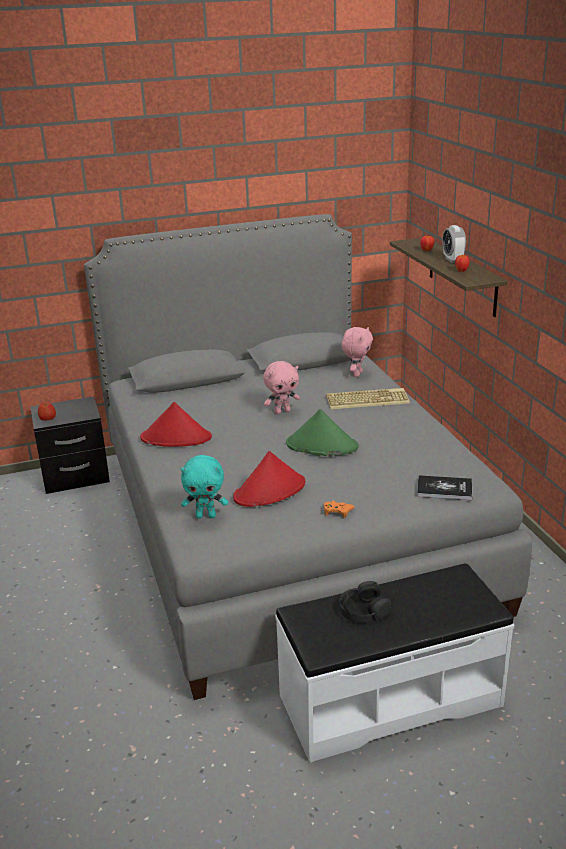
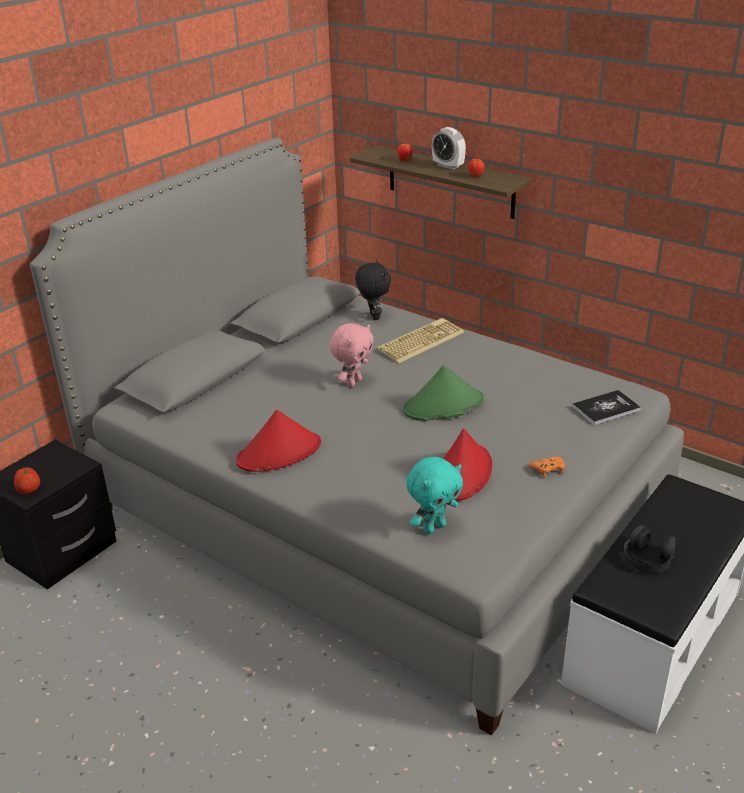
camera: 35 degrees left, 5 degrees up
pink plush toy [342,327,373,377] -> black plush toy [355,260,391,320]

